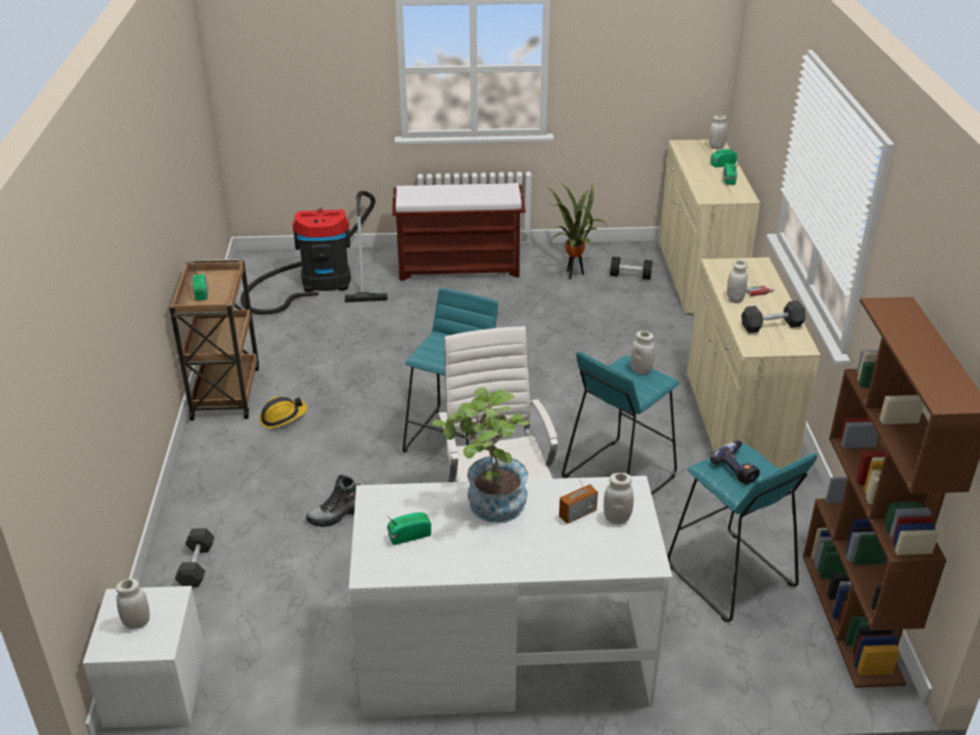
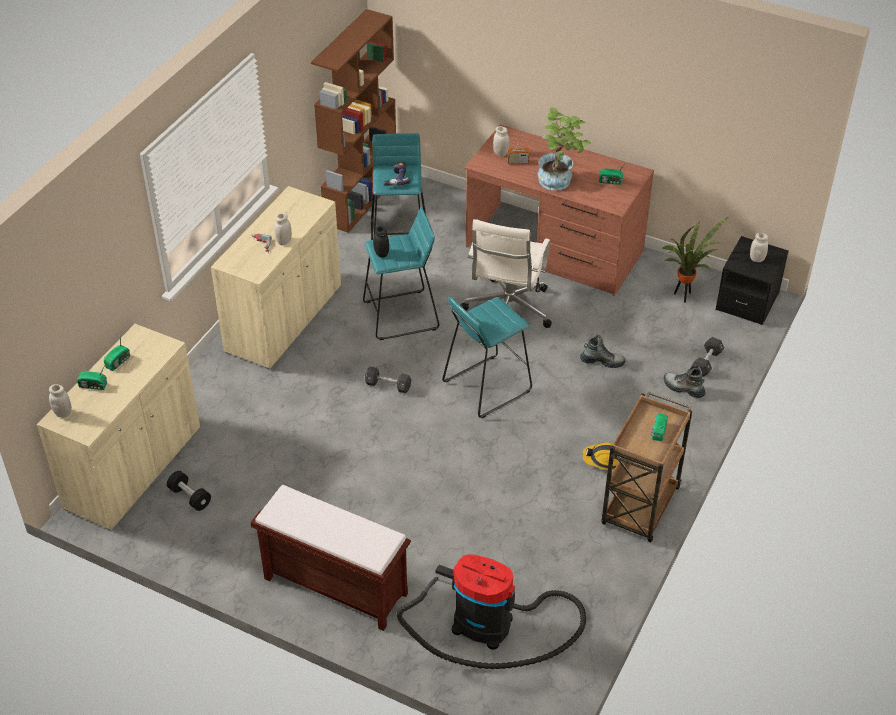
camera: 150 degrees left, 10 degrees up
white nightstand [83,586,205,728] -> black nightstand [716,236,789,325]
white desk [349,476,673,718] -> brown desk [465,125,654,296]
potted plant [547,184,605,279] -> potted plant moved to [663,217,728,303]
white jar [631,331,655,374] -> black jar [373,226,389,258]
black dumbbell [741,300,806,333] -> black dumbbell moved to [365,366,411,393]
none -> boot [664,365,706,398]

